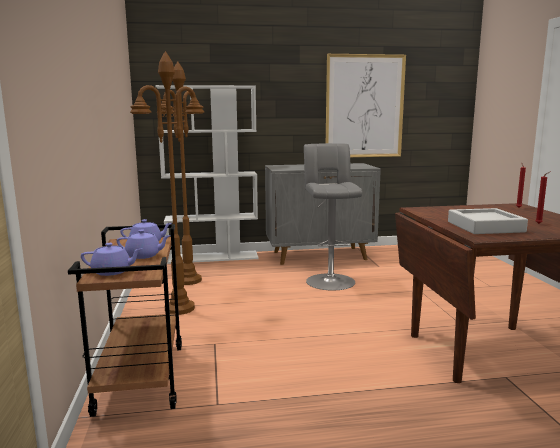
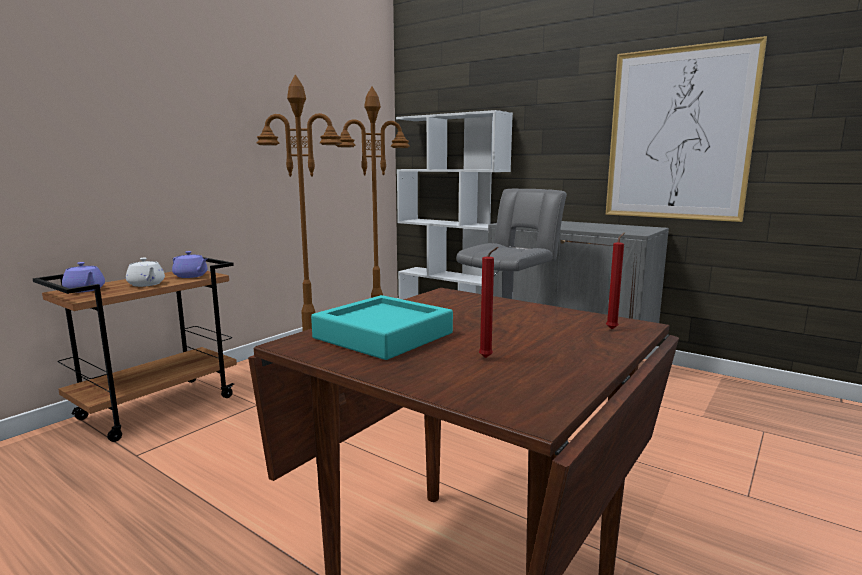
camera: 45 degrees right, 0 degrees up
purple teapot [117,229,171,259] -> white teapot [126,258,165,287]
grey tray [448,208,528,234] -> turquoise tray [311,295,453,360]

